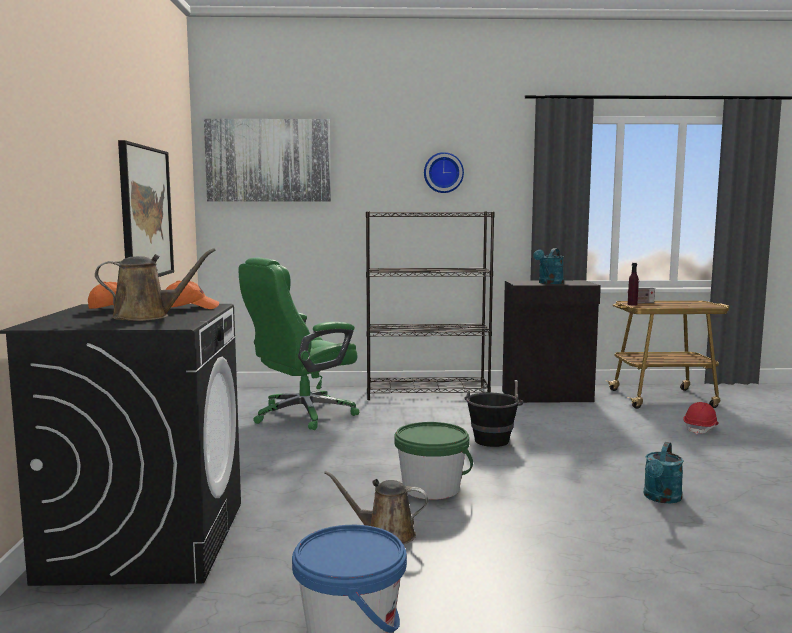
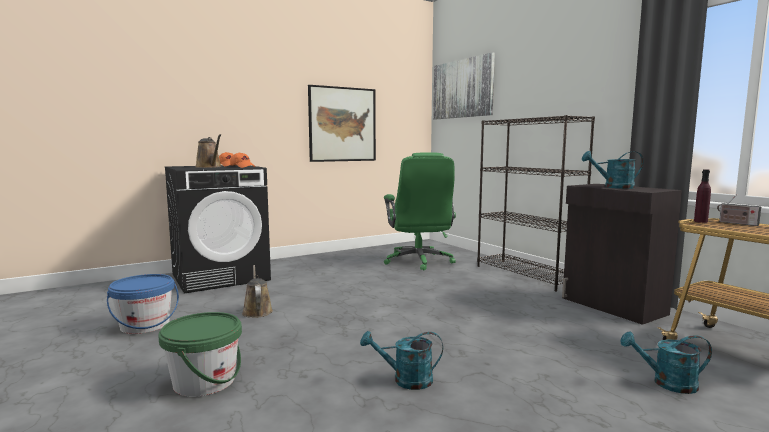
camera: 60 degrees right, 0 degrees up
green office chair [238,257,359,430] -> green office chair turned 120 degrees counterclockwise [384,152,456,270]
green bucket [394,422,473,500] -> green bucket moved to [158,312,242,397]
wall clock [424,152,464,193] -> none
black bucket [465,391,524,447] -> none
red hard hat [684,402,719,435] -> turquoise watering can [620,332,712,394]

